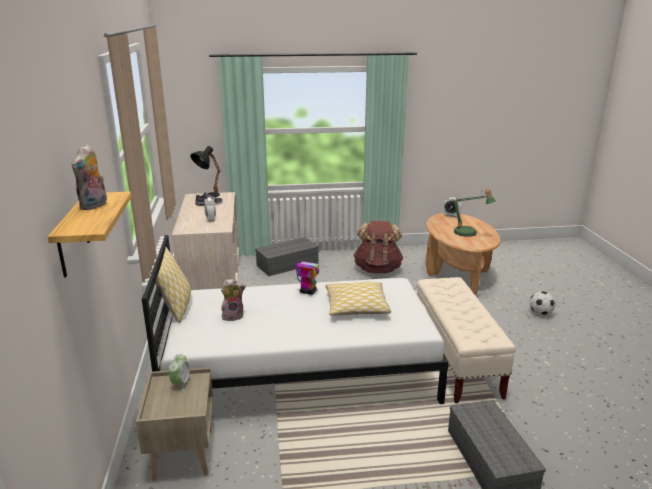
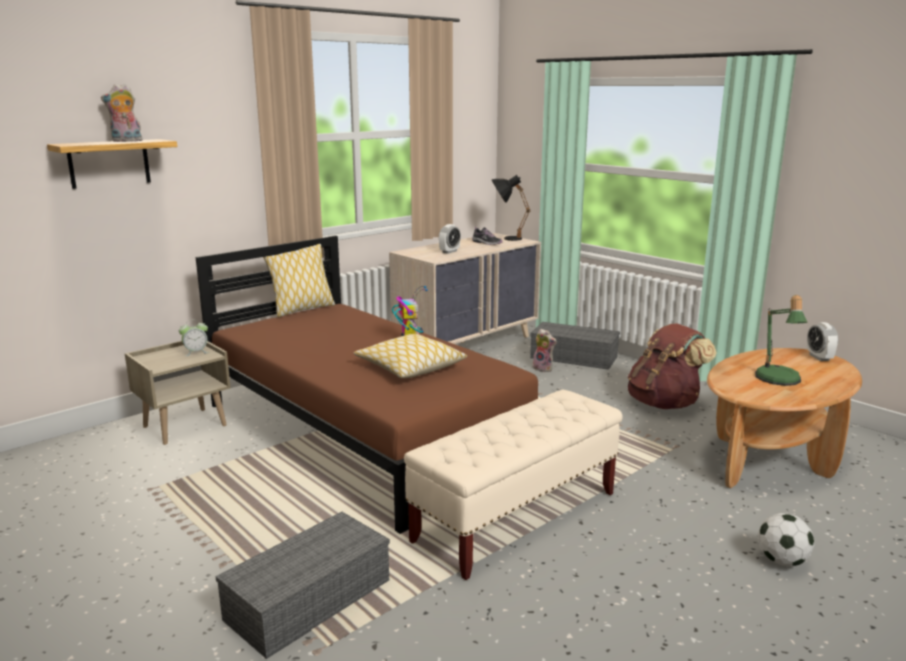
camera: 55 degrees right, 5 degrees down
white bed [142,235,449,404] -> brown bed [196,236,538,534]
plush toy [221,279,246,321] -> plush toy moved to [532,329,557,372]

